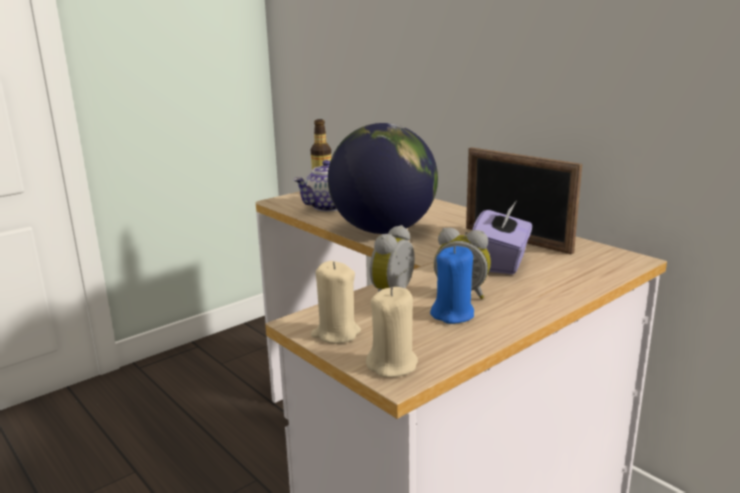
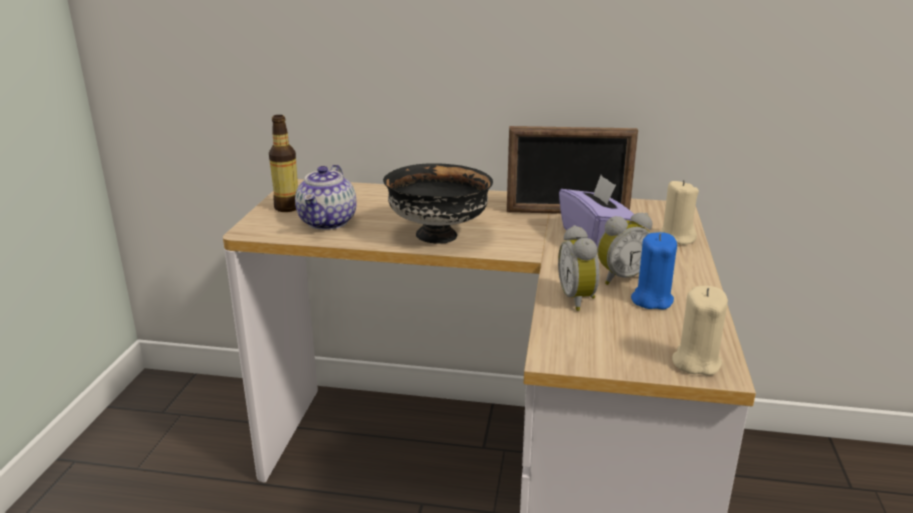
camera: 40 degrees left, 5 degrees up
beige candle [311,261,361,344] -> beige candle moved to [659,180,699,245]
globe [328,123,438,234] -> black bowl [383,163,493,243]

